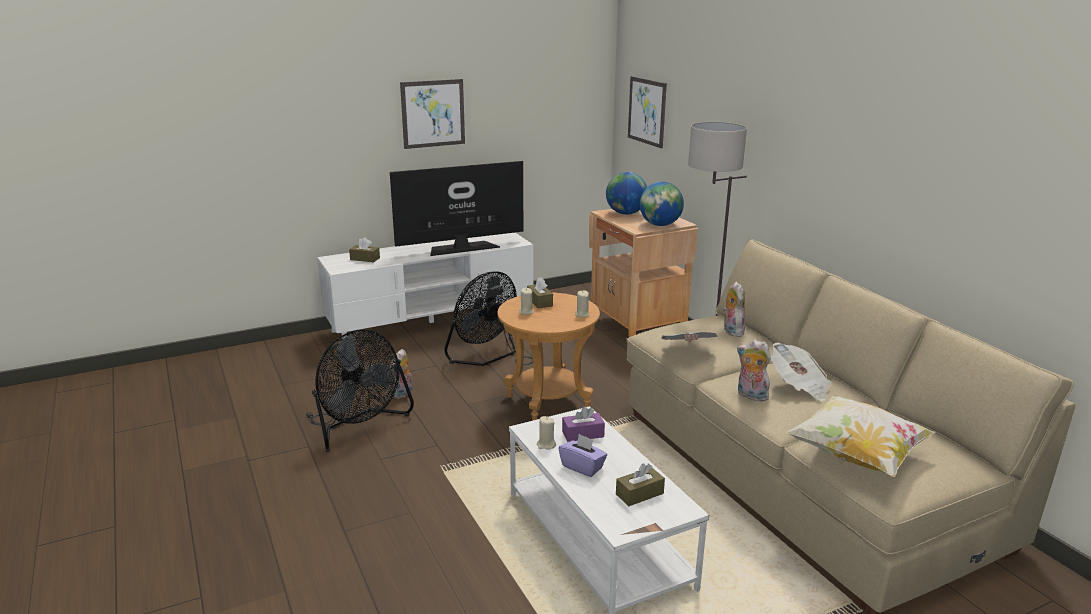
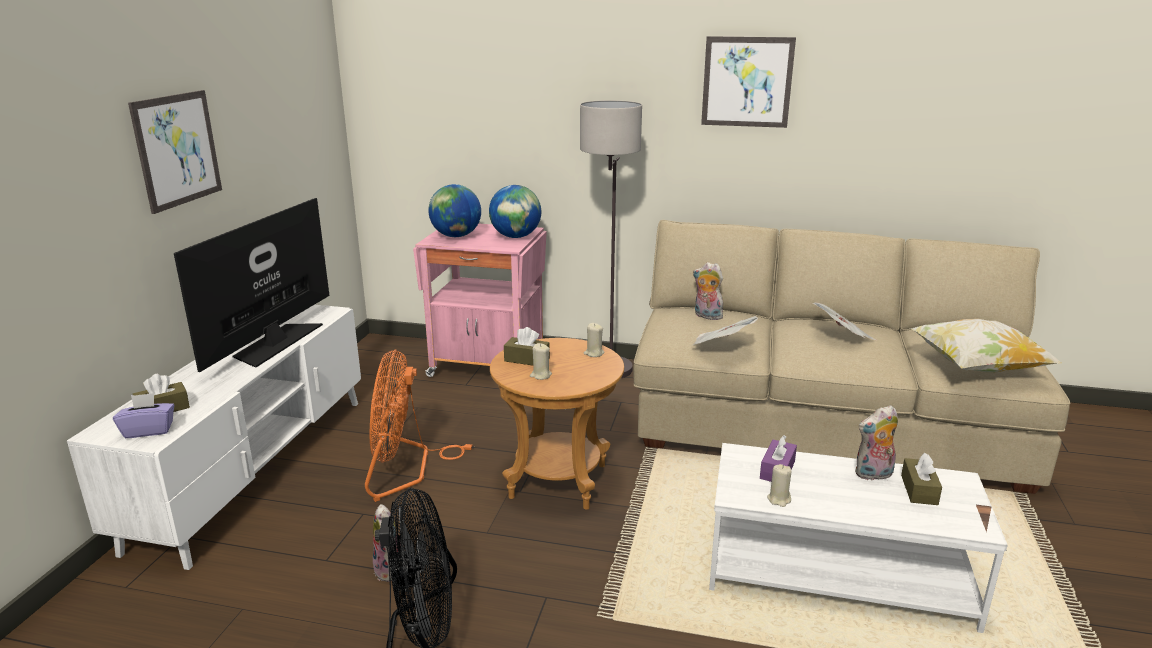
camera: 50 degrees left, 0 degrees up
black fan [444,272,533,366] -> orange fan [365,350,474,502]
purple tissue box [559,434,607,477] -> purple tissue box moved to [113,393,175,438]
brown cart [589,209,698,341] -> pink cart [413,224,547,377]
picture [628,76,667,148] -> picture moved to [701,36,796,128]
plush toy [737,339,771,401] -> plush toy moved to [855,405,898,481]

